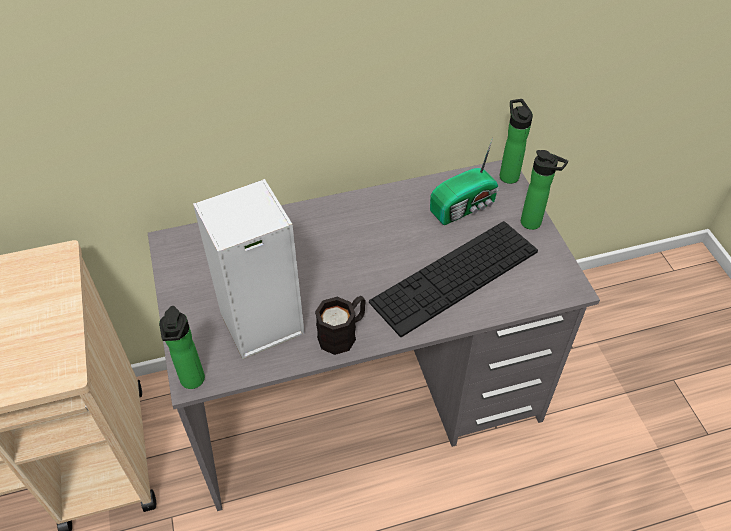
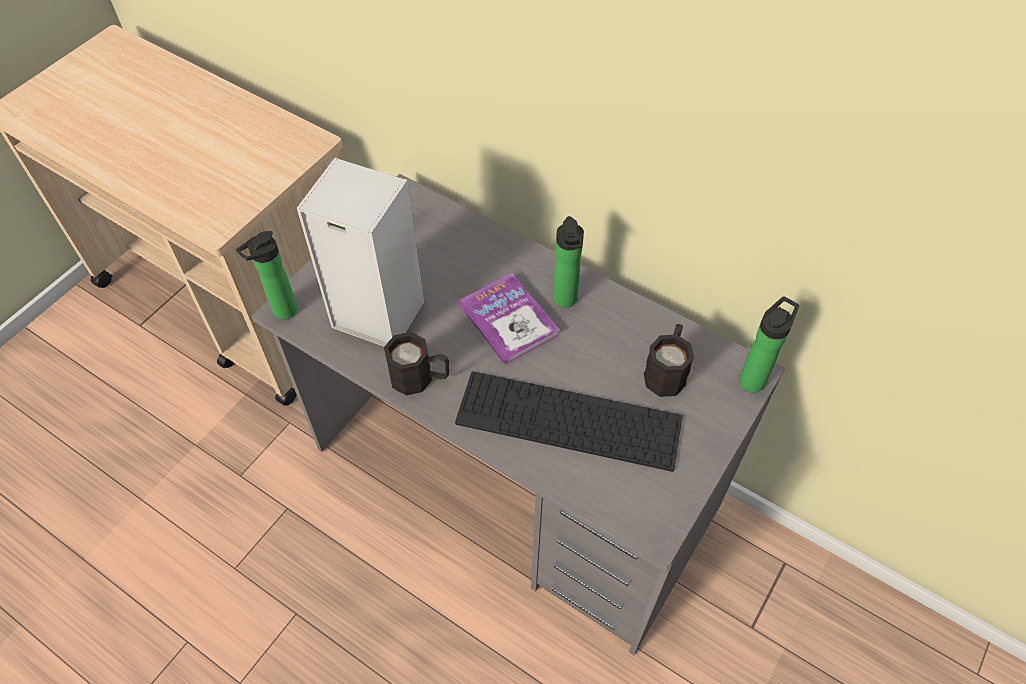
camera: 50 degrees right, 5 degrees up
radio [430,137,499,225] -> black mug [644,324,694,397]
bottle [521,150,568,230] -> bottle moved to [553,216,584,308]
none -> book [458,273,560,365]

